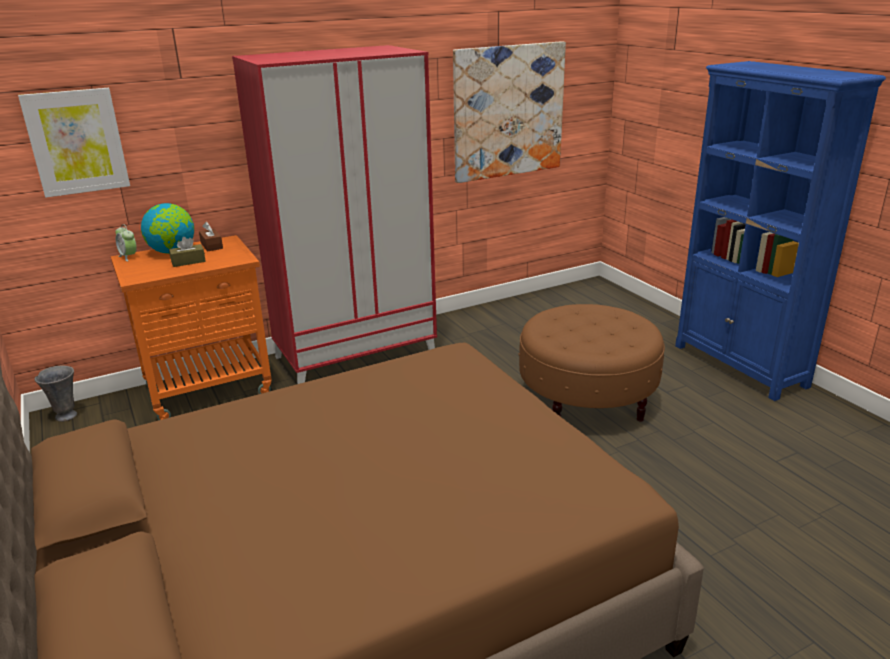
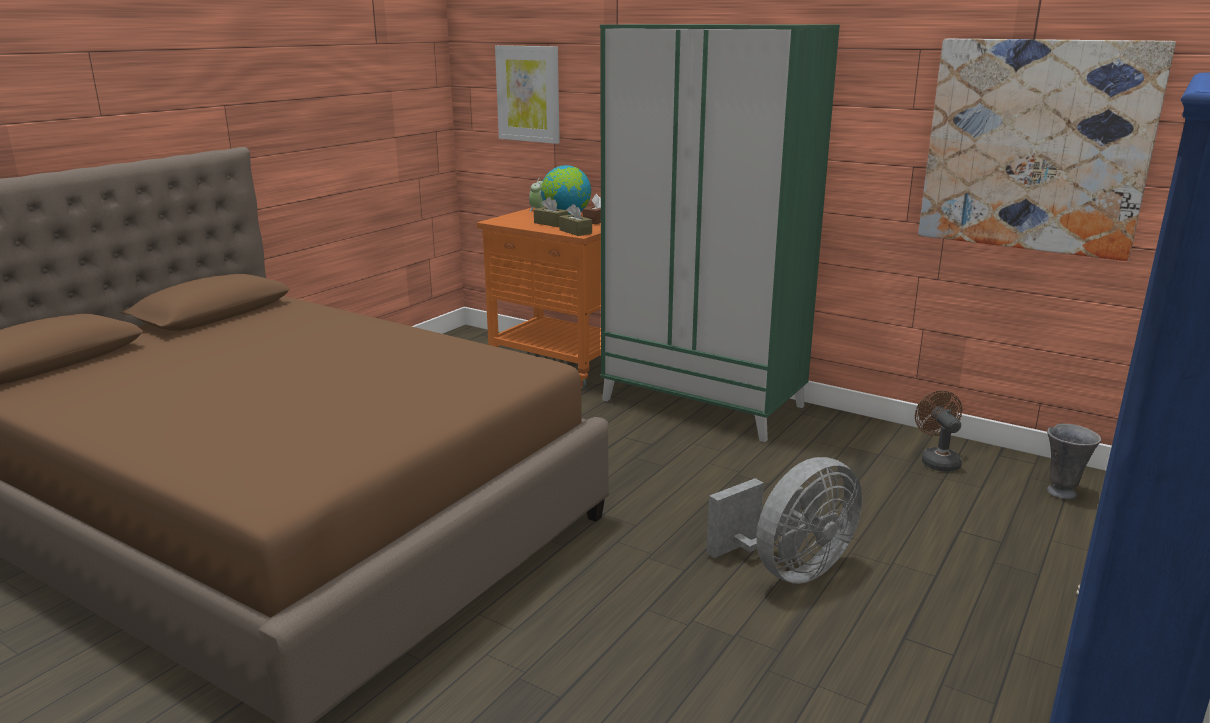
camera: 60 degrees right, 5 degrees down
grey vase [35,365,77,422] -> grey vase moved to [1047,424,1101,500]
red wardrobe [232,45,437,384] -> green wardrobe [600,24,840,442]
brown ottoman [519,304,665,421] -> grey fan [707,457,862,584]
none -> brown tissue box [559,204,592,236]
none -> brown fan [915,390,962,472]

